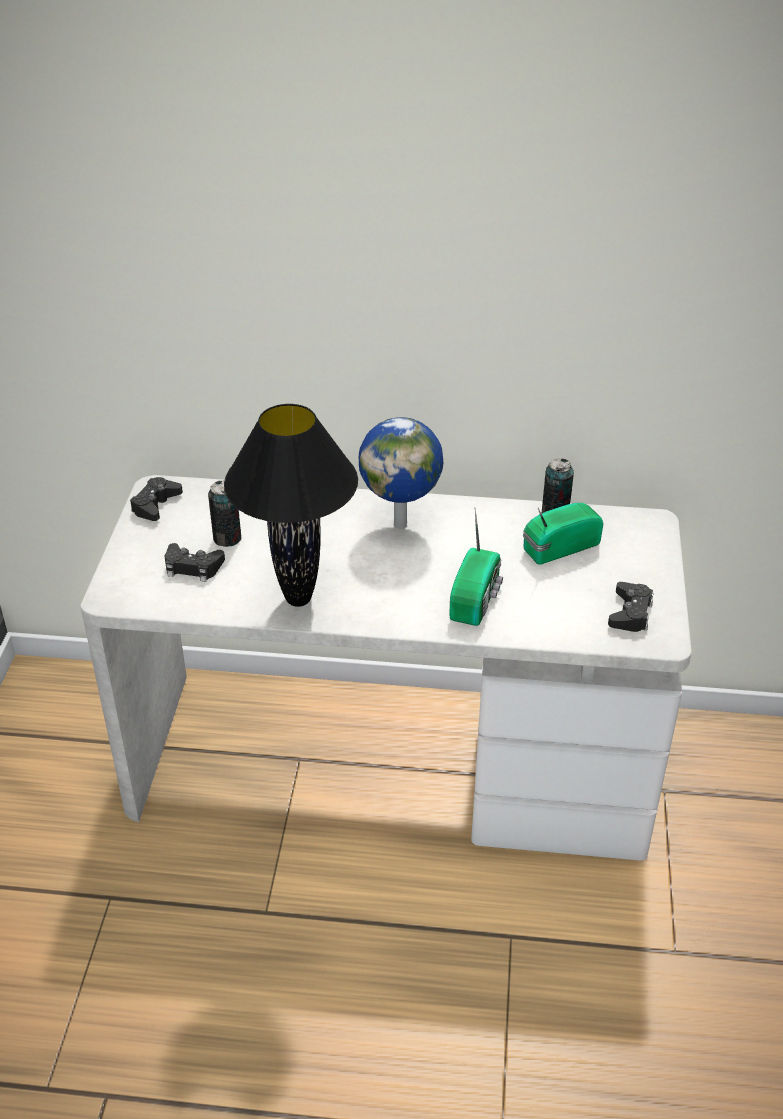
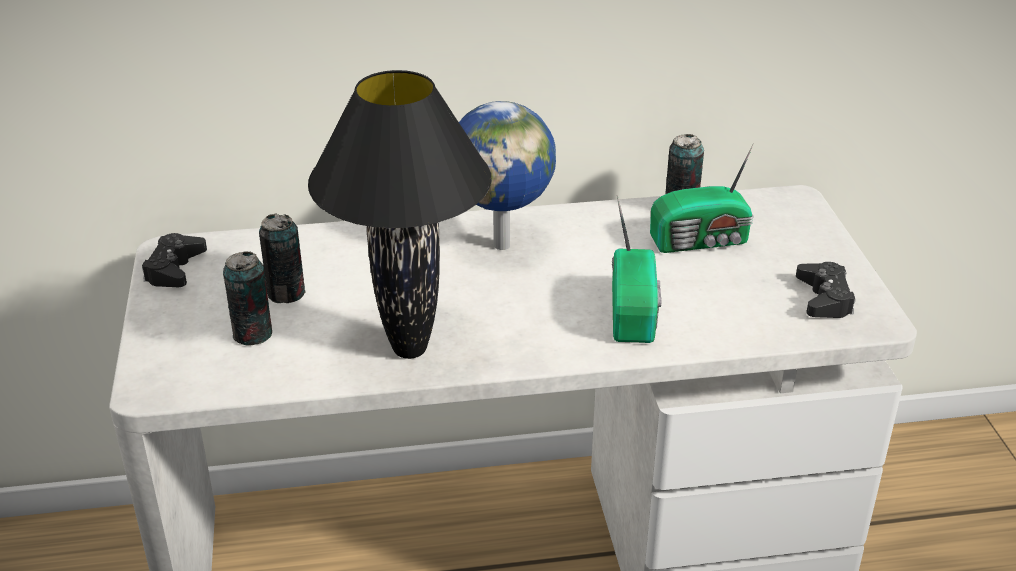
camera: 15 degrees left, 5 degrees down
black game controller [164,543,225,582] -> can [223,251,272,346]
radio [523,503,603,565] -> radio turned 150 degrees counterclockwise [650,143,754,253]

